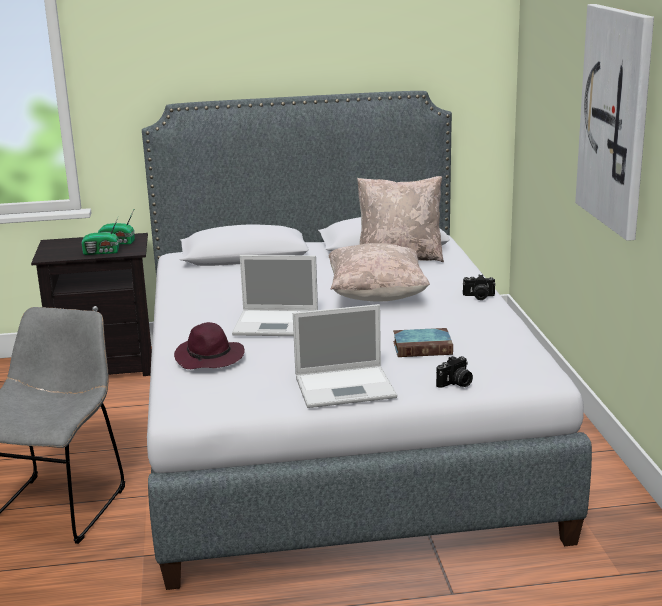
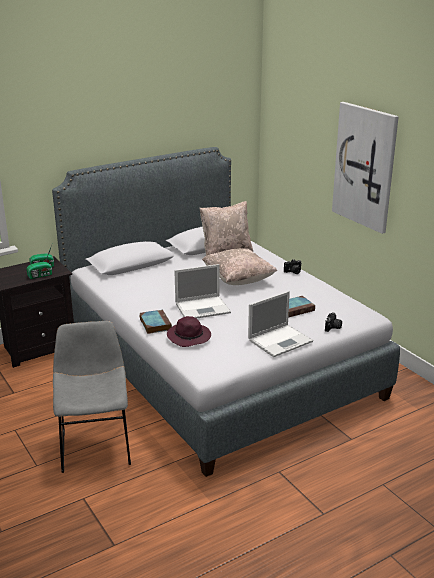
camera: 25 degrees left, 5 degrees up
none -> book [139,309,172,334]

